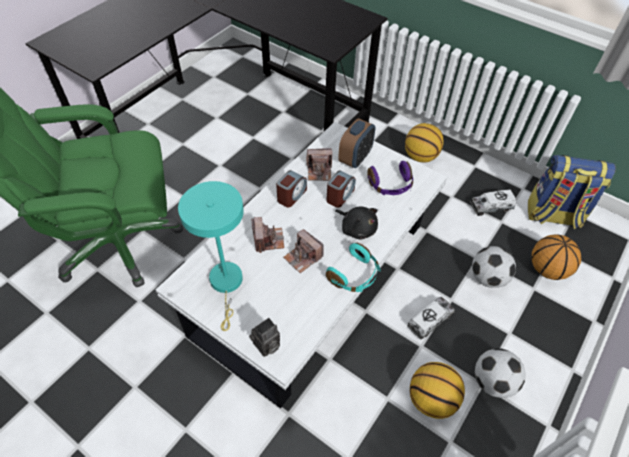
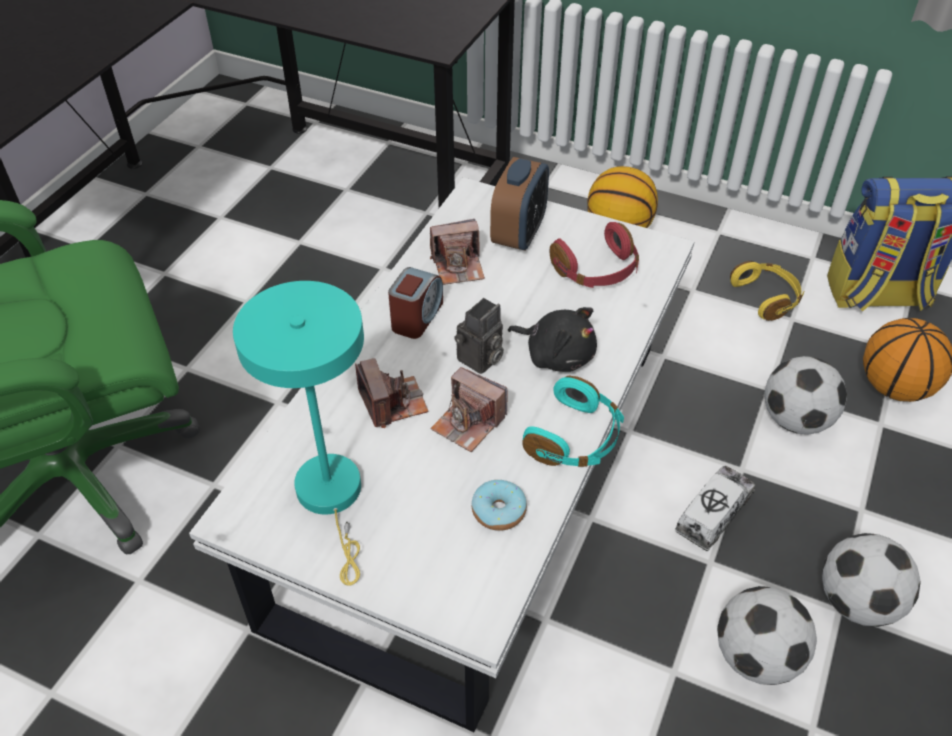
camera: 10 degrees left, 5 degrees down
camera [249,318,280,357] -> camera moved to [455,298,504,374]
alarm clock [326,171,356,208] -> none
purple headphones [367,161,413,195] -> red headphones [549,222,639,288]
basketball [410,362,465,419] -> football [717,586,817,685]
toy truck [470,190,516,216] -> yellow headphones [730,261,804,321]
none -> donut [472,480,527,531]

